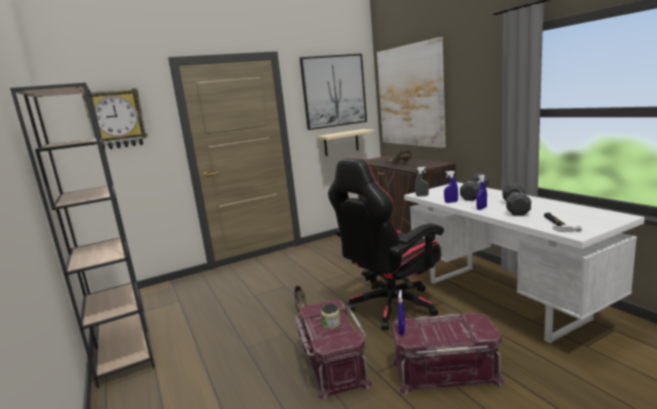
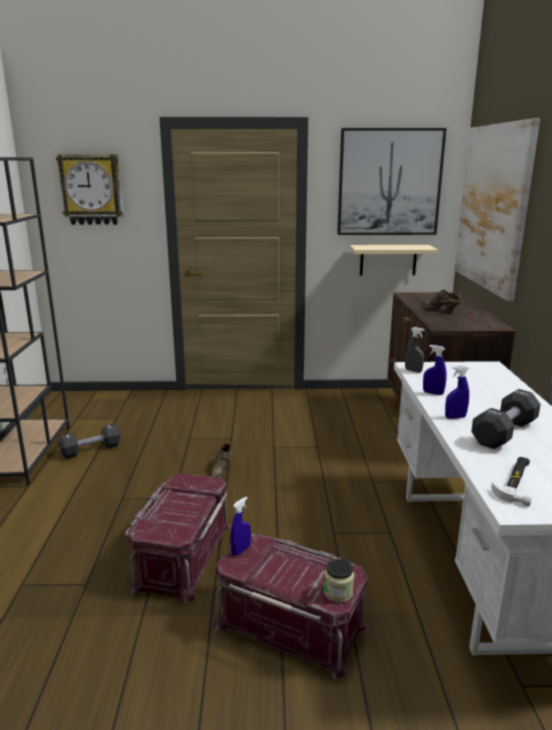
camera: 25 degrees right, 5 degrees up
jar [321,303,341,329] -> jar moved to [324,558,354,603]
black office chair [328,157,444,330] -> none
black dumbbell [460,173,489,201] -> black dumbbell moved to [59,424,121,458]

